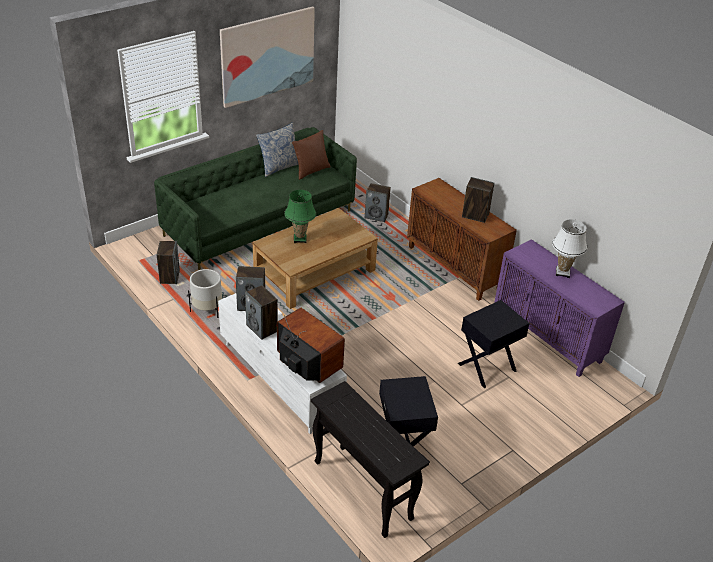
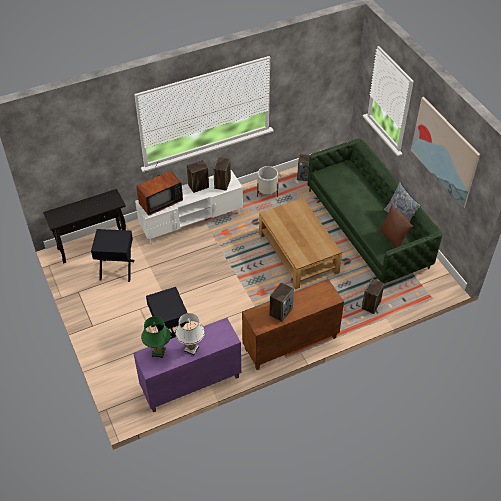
camera: 105 degrees right, 10 degrees up
green table lamp [284,190,316,243] -> green table lamp moved to [141,316,171,358]

